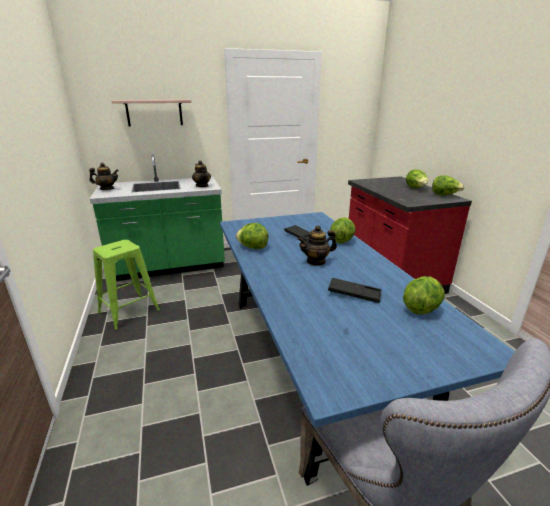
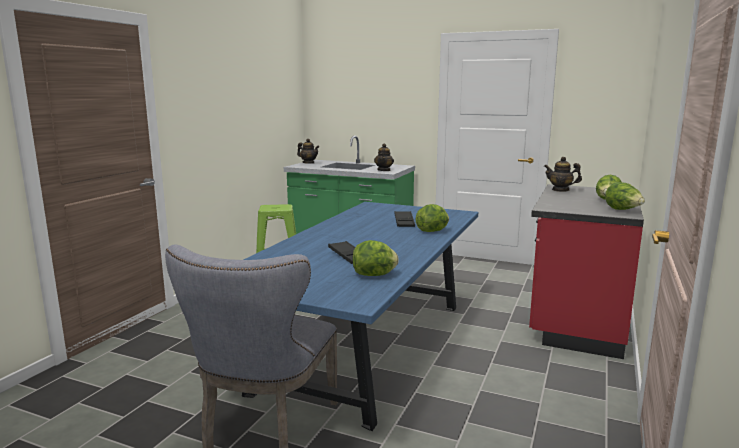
camera: 40 degrees right, 10 degrees down
shelf [112,100,192,126] -> none
lettuce [236,223,268,249] -> none
teapot [297,225,337,266] -> teapot moved to [544,157,582,192]

